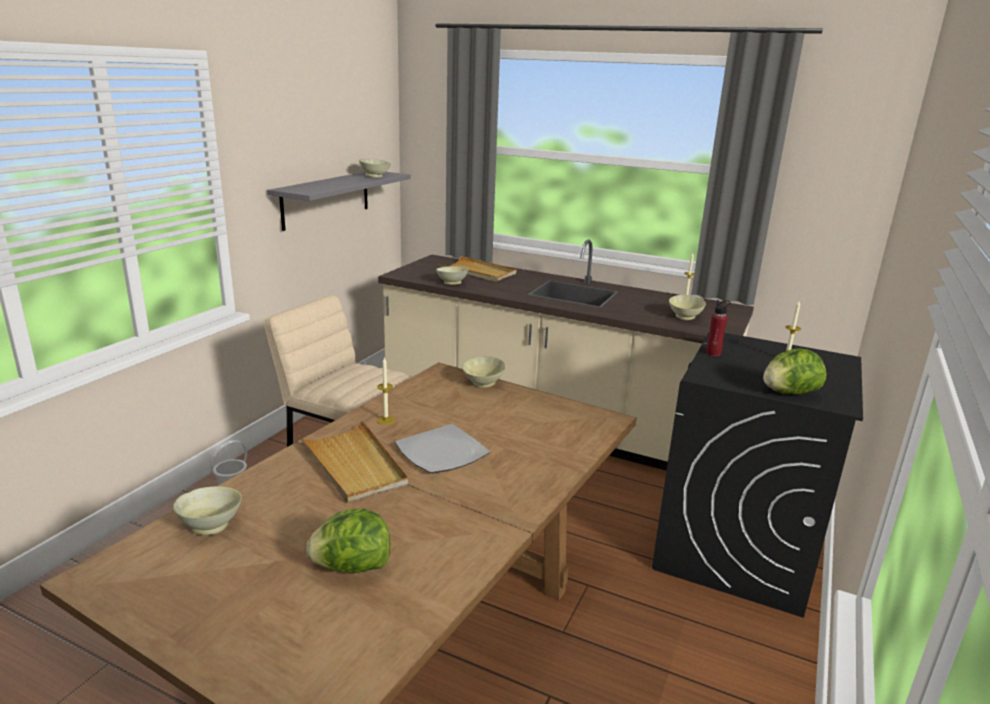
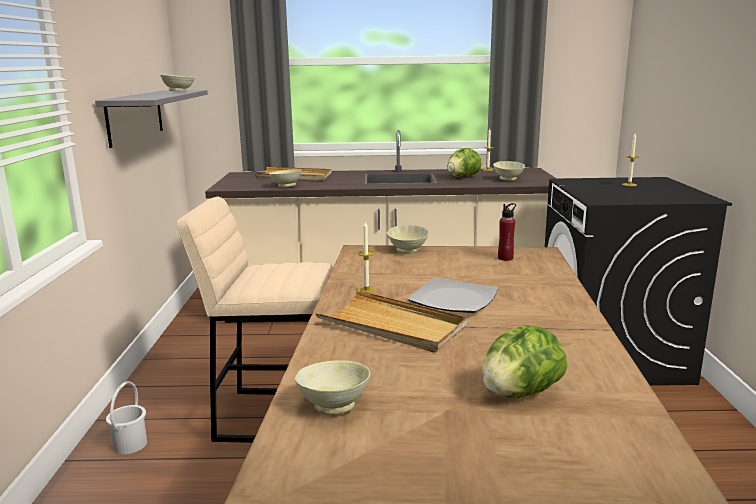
camera: 25 degrees left, 5 degrees down
red bottle [706,300,731,356] -> red bottle moved to [498,203,516,261]
lettuce [763,348,827,395] -> lettuce moved to [447,148,482,178]

